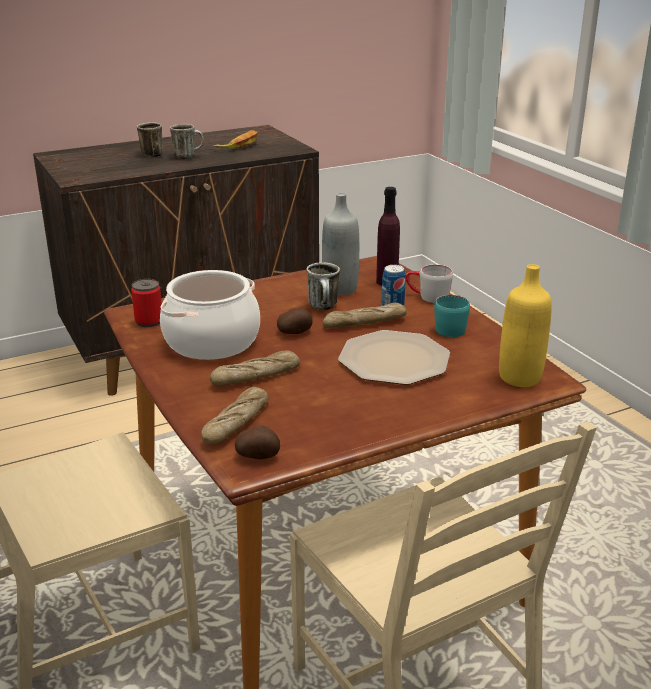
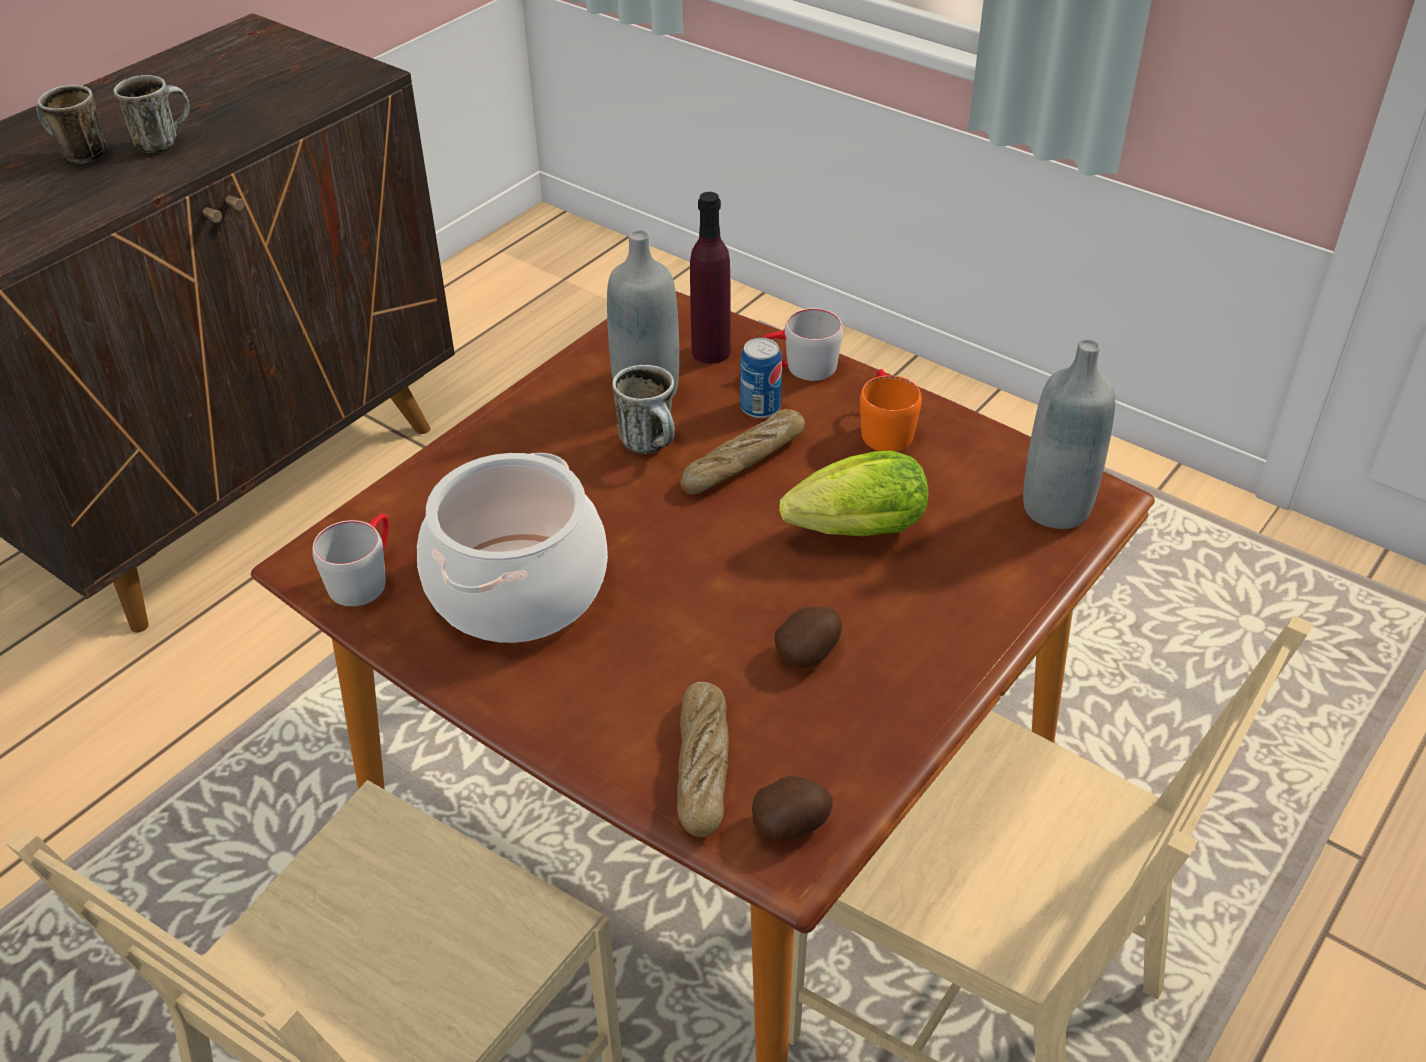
camera: 25 degrees left, 15 degrees up
can [131,279,162,327] -> grey mug [312,514,389,607]
bread [210,350,300,386] -> none
banana [214,130,258,149] -> none
potato [277,308,313,334] -> potato moved to [775,607,842,668]
plate [338,330,450,385] -> lettuce [779,451,928,536]
turquoise mug [434,295,470,337] -> orange mug [860,369,922,452]
yellow bottle [499,264,552,387] -> grey bottle [1023,339,1115,529]

